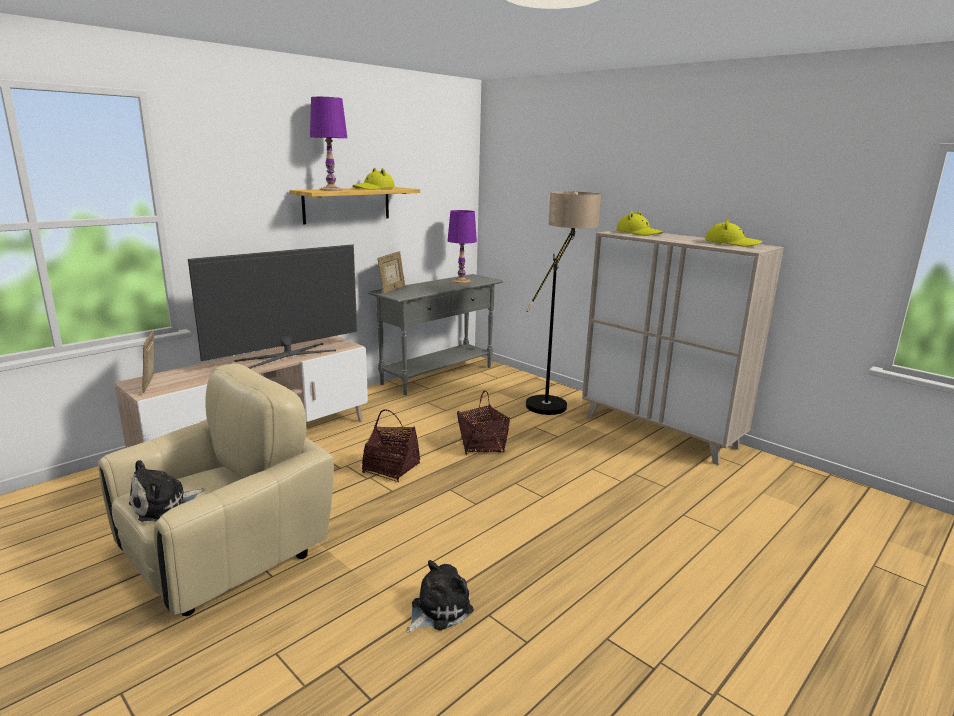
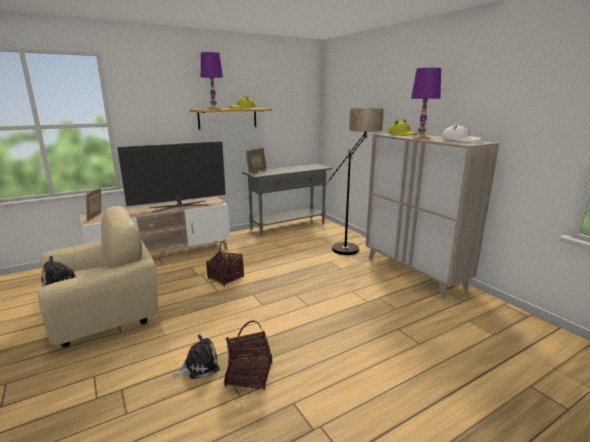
camera: 15 degrees right, 0 degrees up
purple table lamp [448,210,477,283] -> purple table lamp moved to [411,68,441,139]
basket [457,390,510,455] -> basket moved to [224,320,272,390]
yellow hat [705,218,763,247] -> white hat [442,123,482,142]

